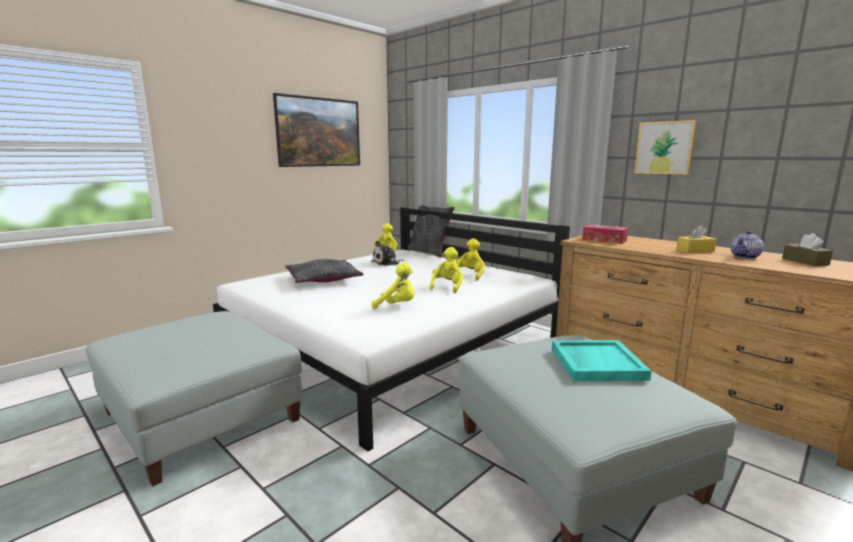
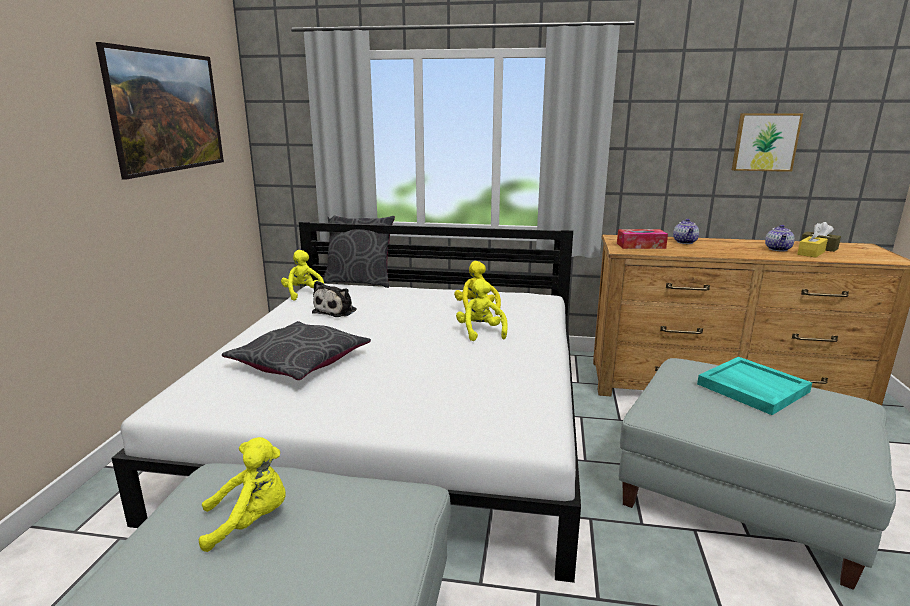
camera: 35 degrees left, 5 degrees up
yellow plush toy [372,263,414,309] -> yellow plush toy moved to [199,437,286,552]
picture [634,120,697,175] -> picture moved to [732,113,803,172]
yellow tissue box [676,225,717,253] -> yellow tissue box moved to [797,227,828,258]
none -> teapot [673,219,699,244]

